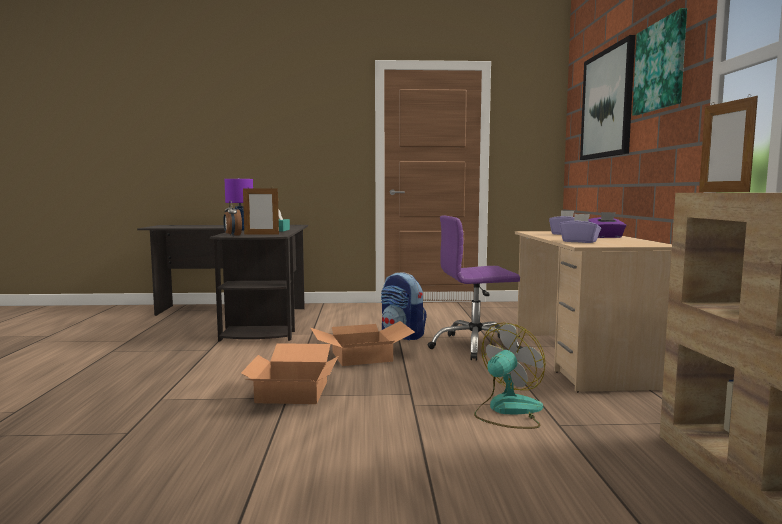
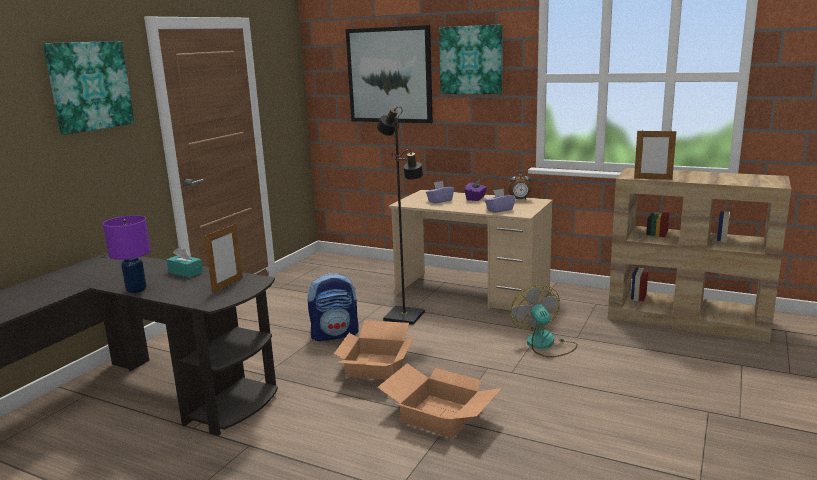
camera: 60 degrees left, 10 degrees up
alarm clock [223,200,242,236] -> alarm clock moved to [508,170,531,199]
purple office chair [428,216,523,361] -> black floor lamp [377,106,425,325]
none -> picture [43,41,135,135]

